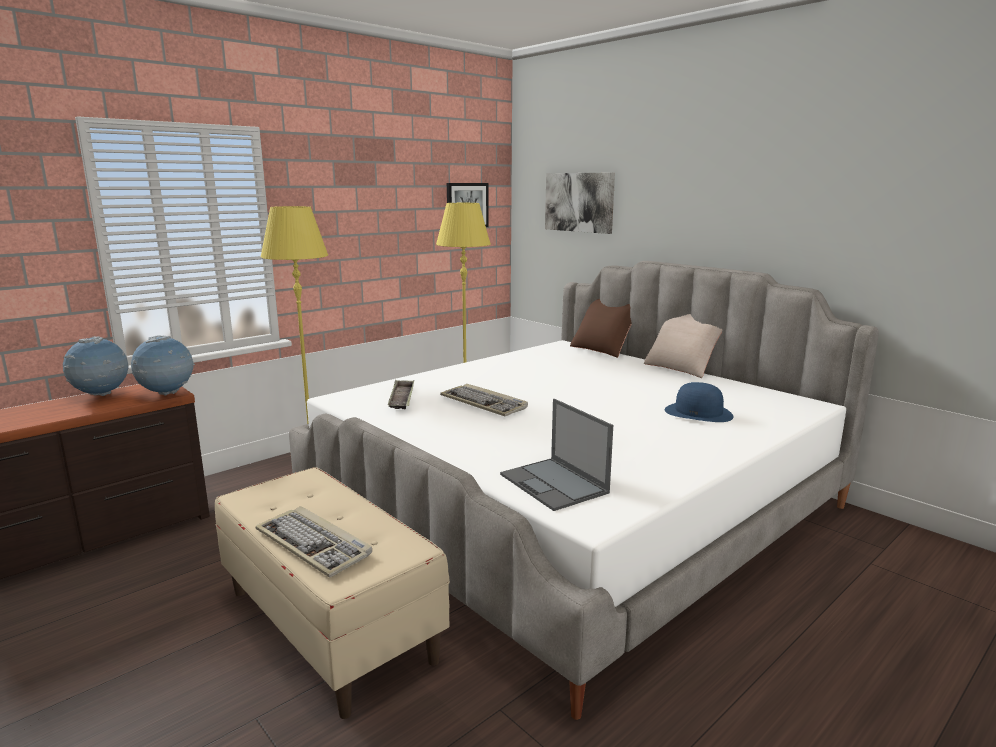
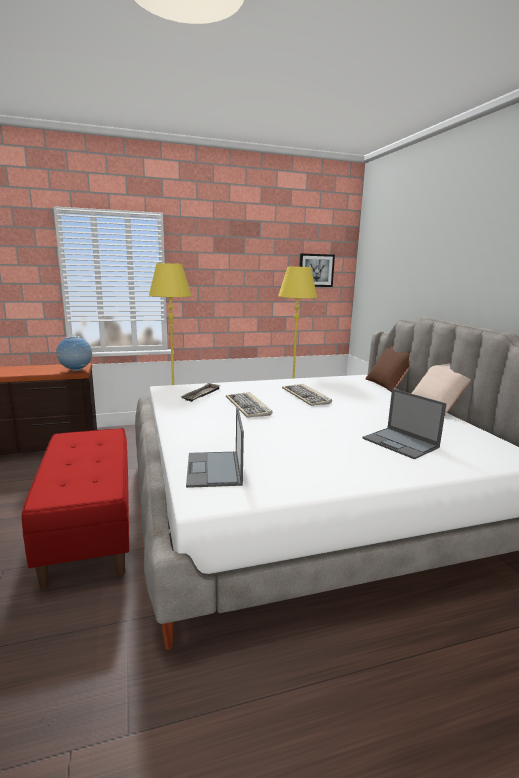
camera: 25 degrees right, 0 degrees up
globe [63,336,129,396] -> none
beige bench [215,467,450,719] -> red bench [22,428,129,589]
keyboard [256,506,372,577] -> keyboard moved to [282,384,332,406]
picture [545,173,615,234] -> none
blue hat [665,382,734,422] -> laptop [363,389,447,459]

